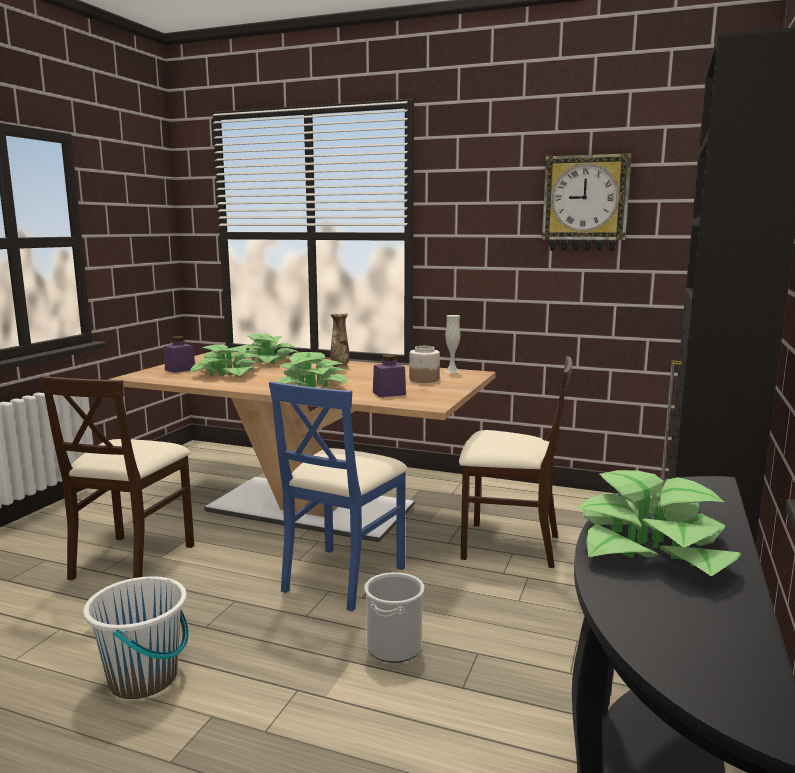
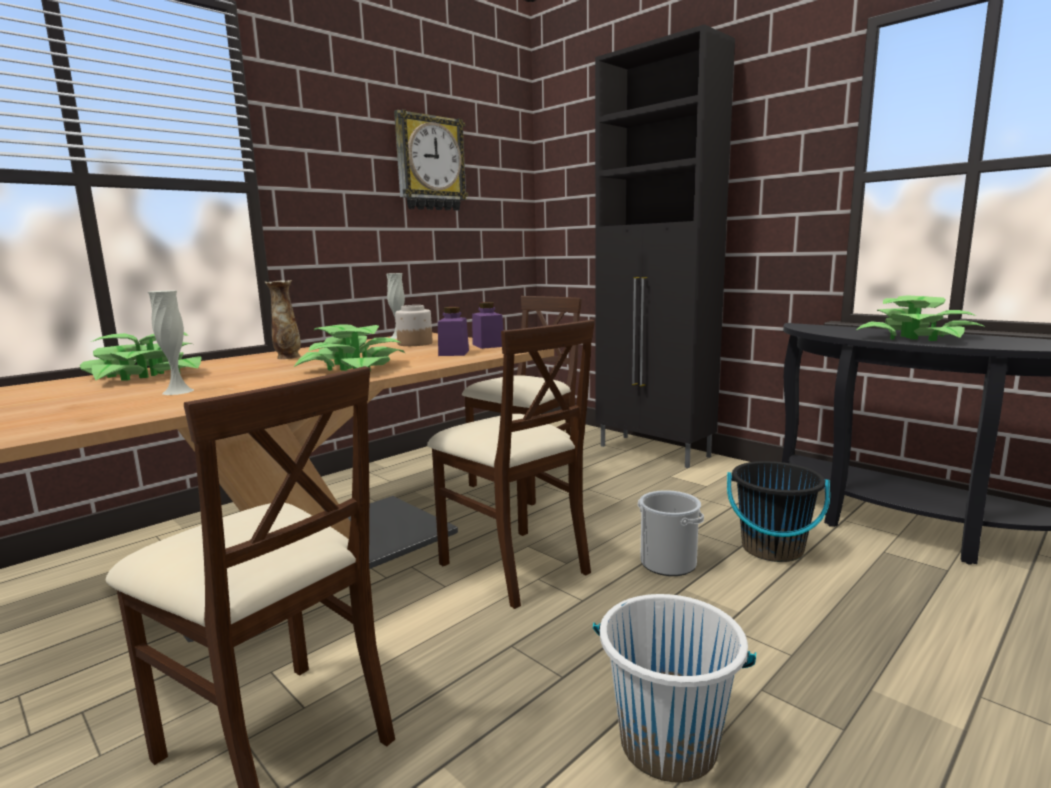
camera: 65 degrees left, 0 degrees up
purple jar [164,336,195,373] -> purple jar moved to [472,302,503,349]
potted plant [189,344,259,377] -> white vase [148,290,194,395]
blue chair [269,381,408,611] -> beige chair [427,320,595,609]
none -> black bucket [727,461,830,562]

